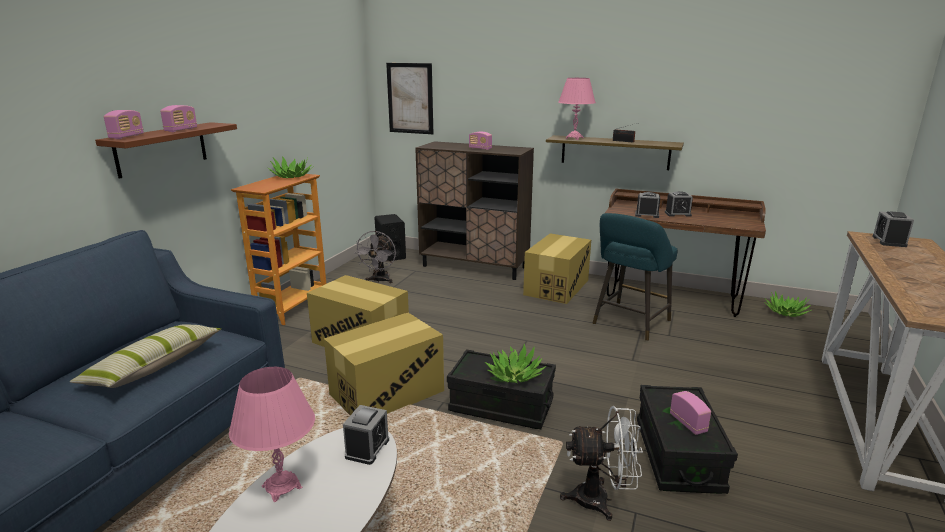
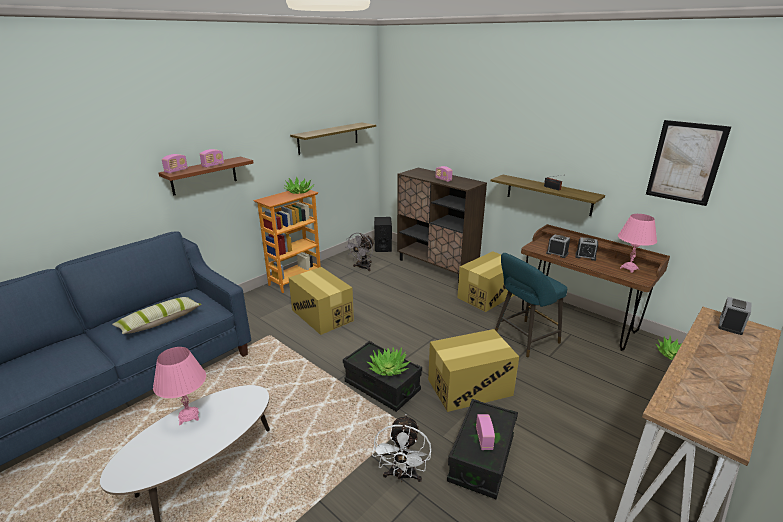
camera: 20 degrees right, 5 degrees up
cardboard box [324,313,444,415] -> cardboard box moved to [428,329,519,412]
alarm clock [343,405,389,465] -> none
picture [386,63,433,134] -> picture moved to [646,120,731,206]
pink table lamp [558,78,596,140] -> pink table lamp moved to [618,214,657,273]
white fan [560,406,643,521] -> white fan turned 75 degrees clockwise [372,414,431,482]
none -> shelf [290,122,376,155]

